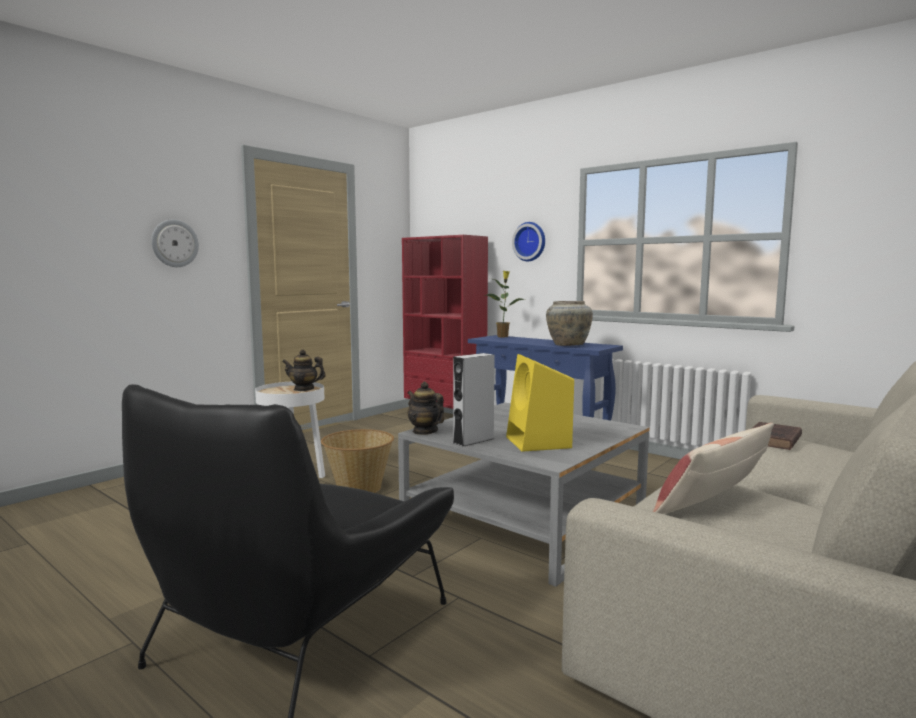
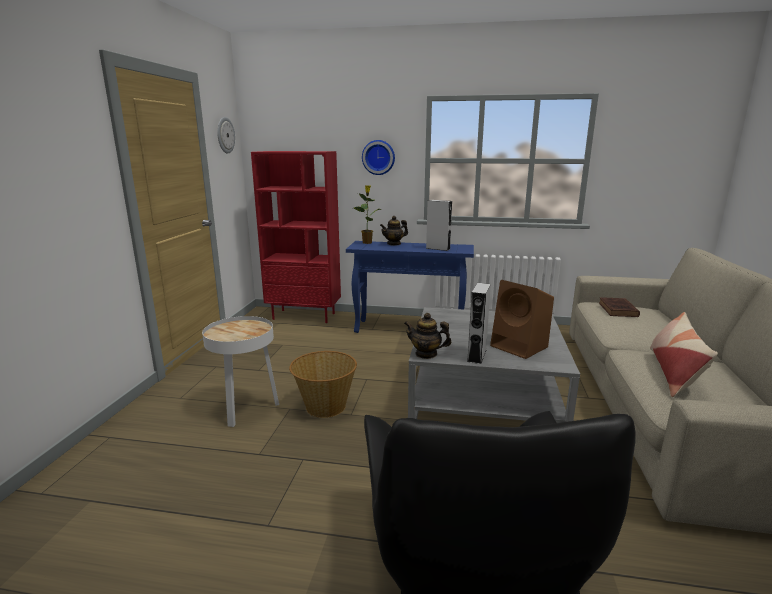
camera: 30 degrees left, 10 degrees up
wall clock [151,219,199,267] -> wall clock moved to [217,117,235,153]
teapot [282,350,326,391] -> teapot moved to [380,216,408,246]
yellow speaker [506,354,574,452] -> brown speaker [490,280,554,359]
beige vase [546,301,593,346] -> grey speaker [426,200,452,251]

